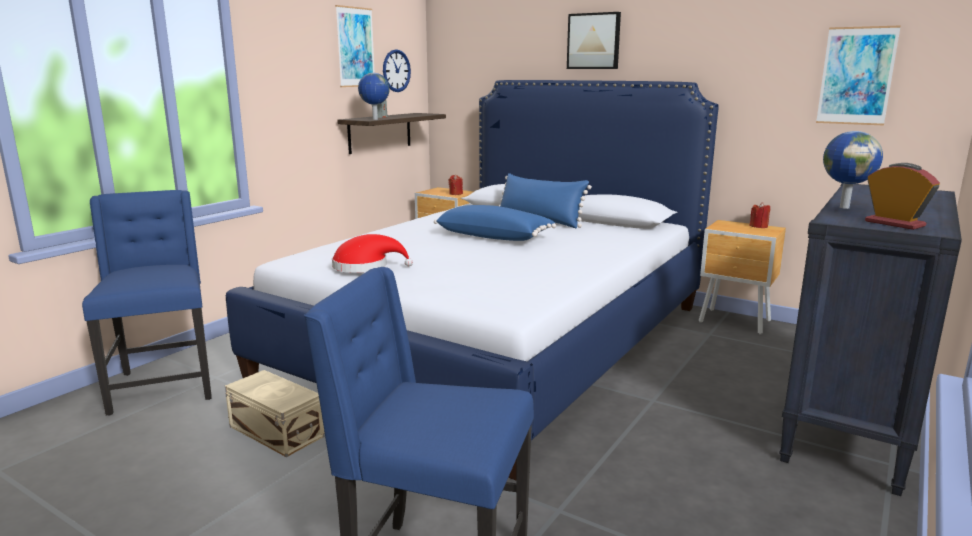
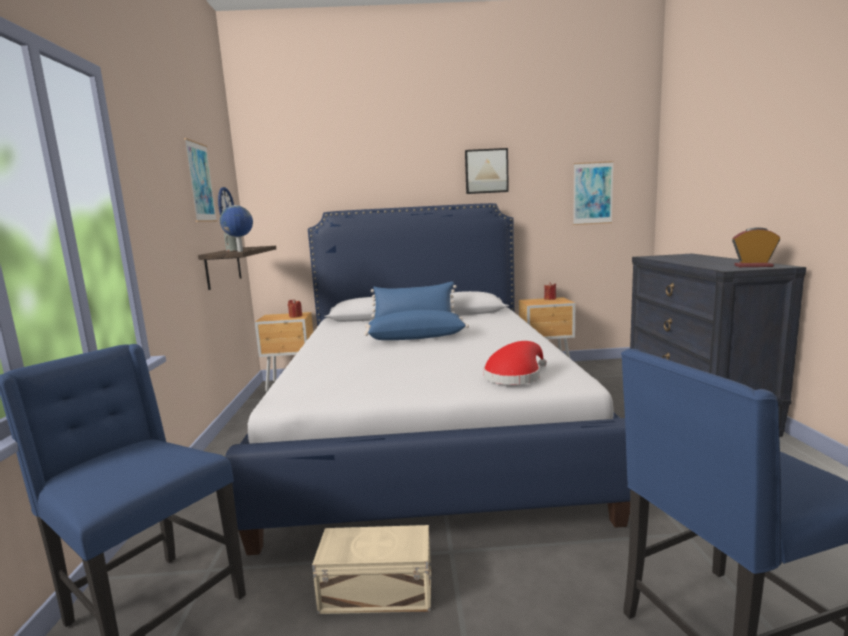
camera: 35 degrees left, 5 degrees down
red hat [332,234,413,273] -> red hat moved to [484,341,547,385]
picture [567,12,621,69] -> picture moved to [465,148,509,194]
globe [823,131,883,209] -> none

